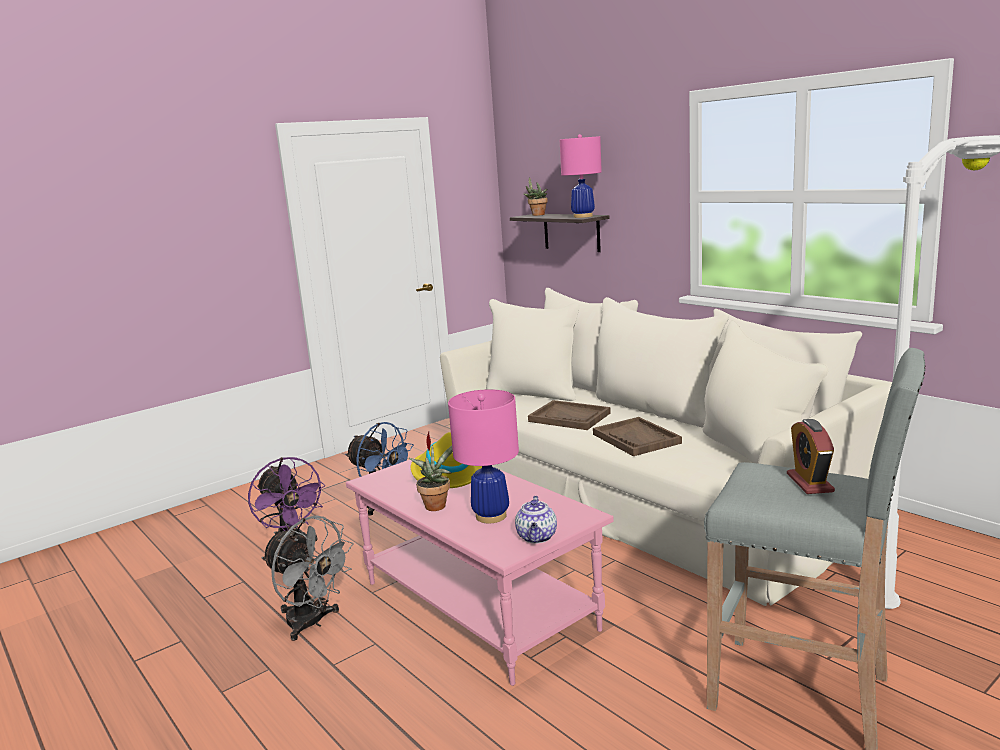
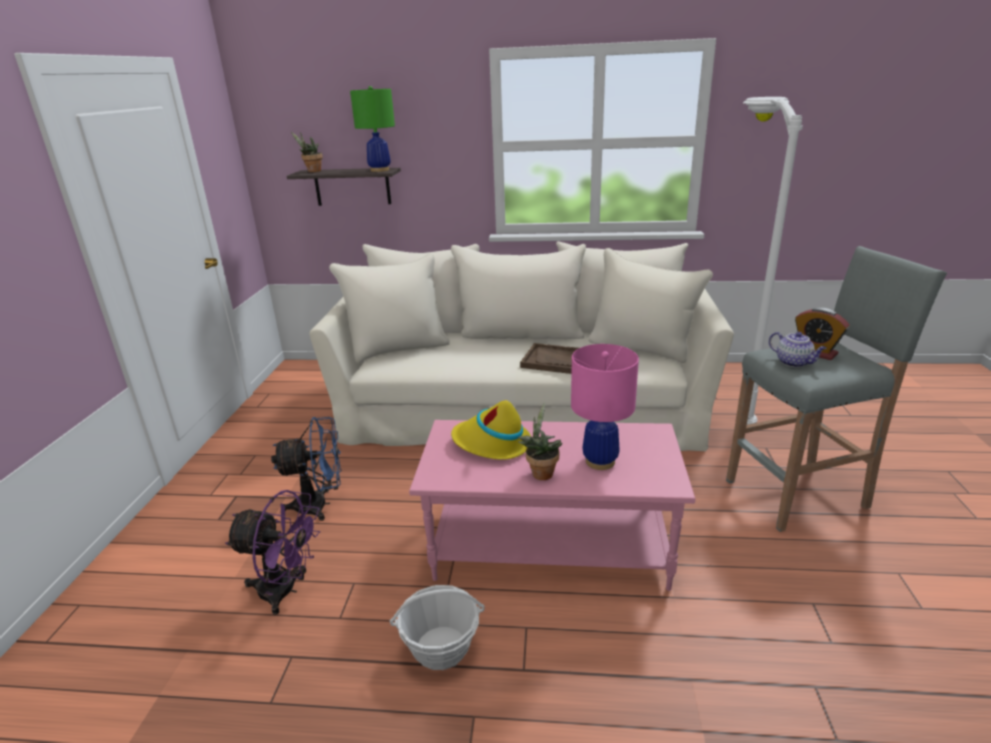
camera: 45 degrees left, 10 degrees up
grey fan [262,516,354,641] -> basket [390,585,485,670]
teapot [515,496,557,543] -> teapot moved to [769,332,827,367]
brown tray [528,400,611,430] -> none
pink table lamp [560,134,602,218] -> green table lamp [350,86,395,172]

